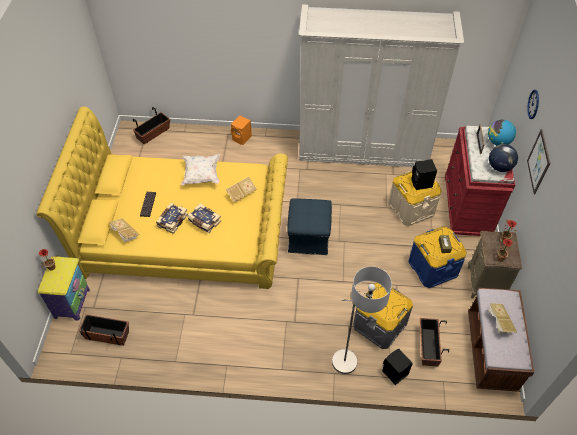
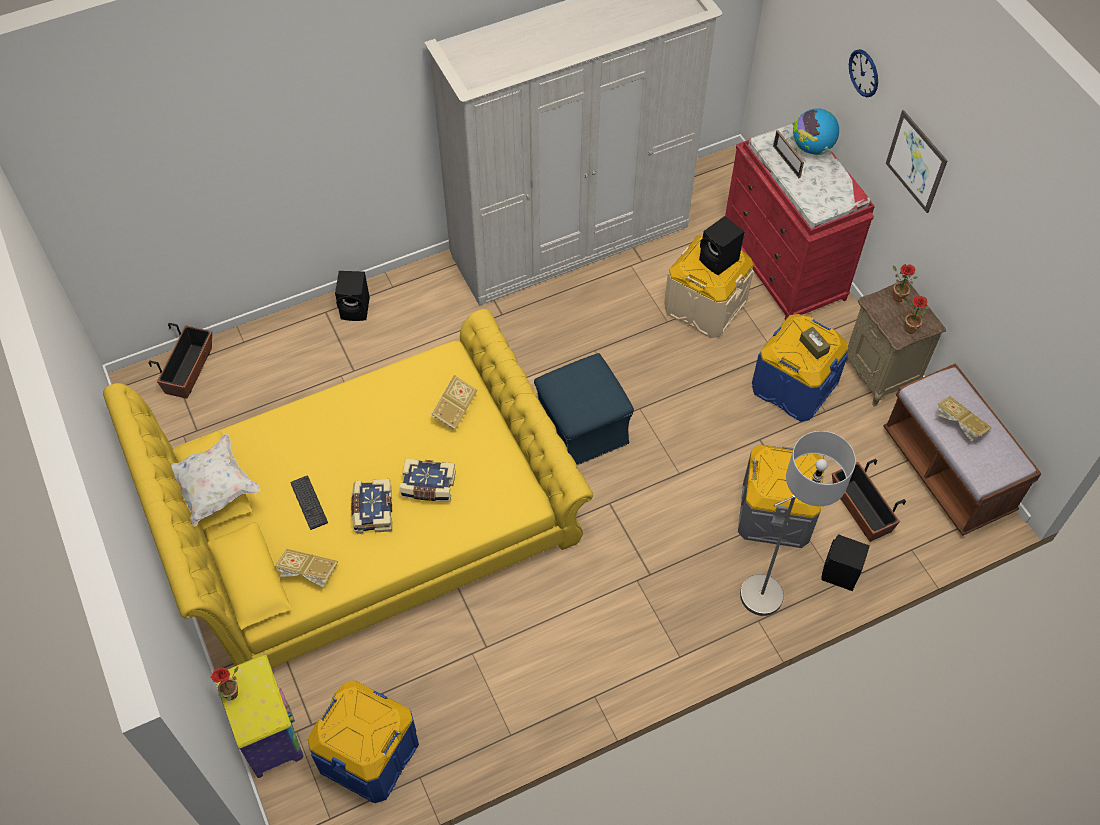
camera: 30 degrees left, 5 degrees up
planter [79,314,129,346] -> blue storage box [308,680,419,803]
white pillow [181,154,220,185] -> white pillow moved to [171,434,260,527]
orange speaker [231,115,252,145] -> black speaker [335,271,370,321]
globe [489,144,518,172] -> none

